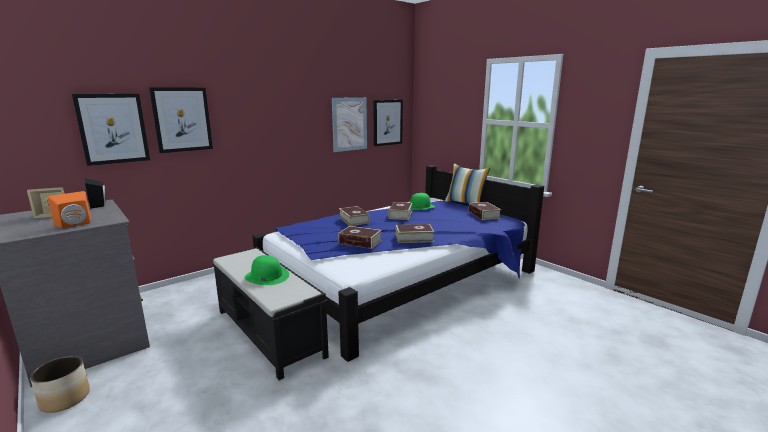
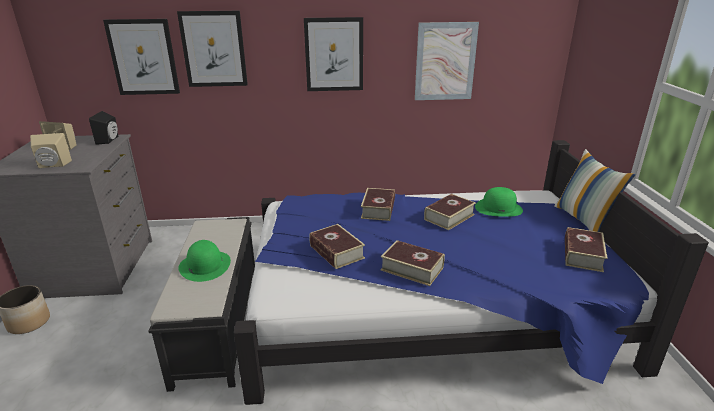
camera: 35 degrees right, 10 degrees up
orange speaker [47,191,91,228] -> beige speaker [30,133,72,168]
picture [373,100,403,146] -> picture moved to [304,17,363,91]

